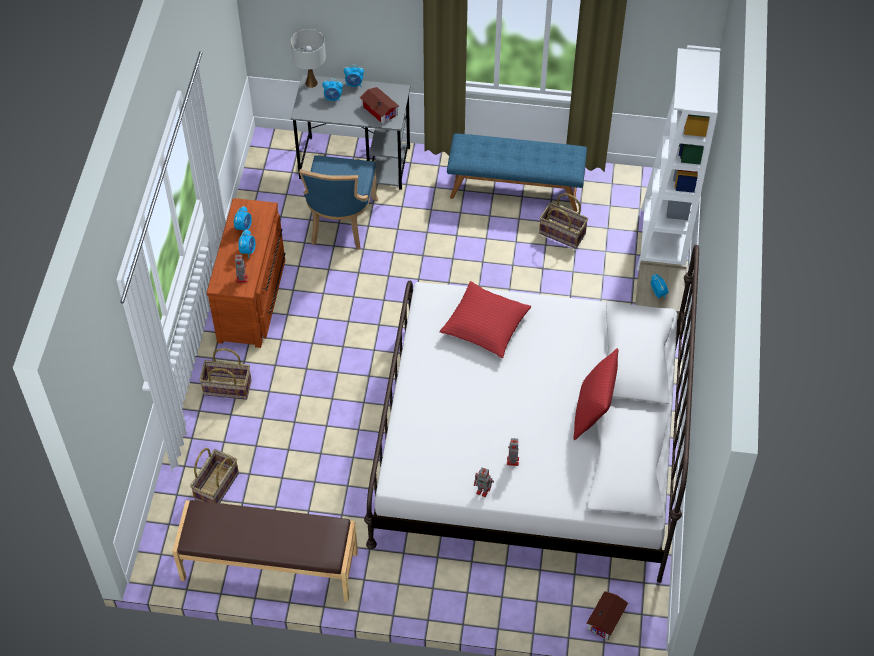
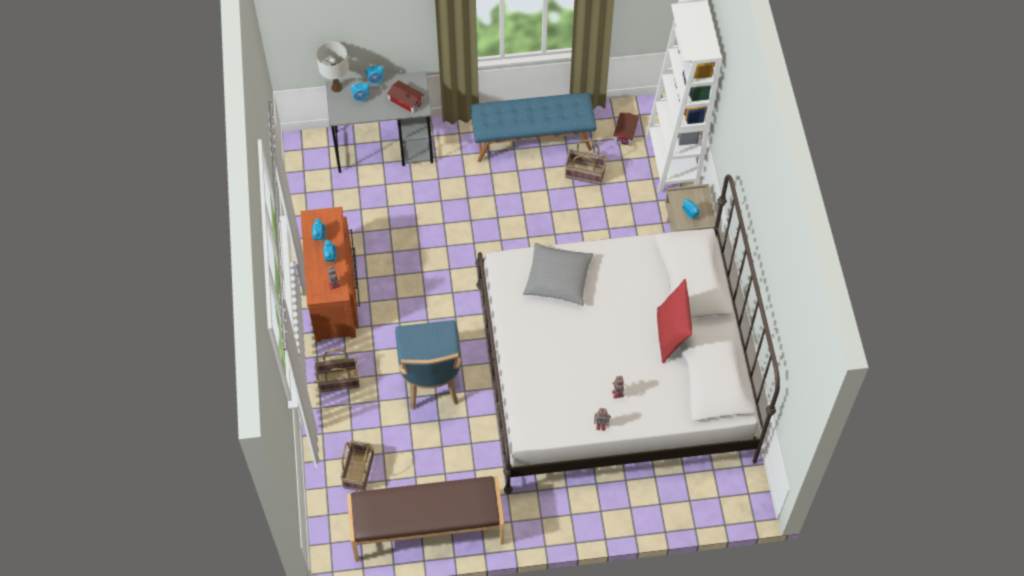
camera: 15 degrees left, 5 degrees up
blue chair [299,155,378,250] -> blue chair moved to [395,320,461,410]
red pillow [440,281,531,358] -> grey pillow [523,243,593,306]
toy house [586,591,628,640] -> toy house moved to [613,113,639,146]

